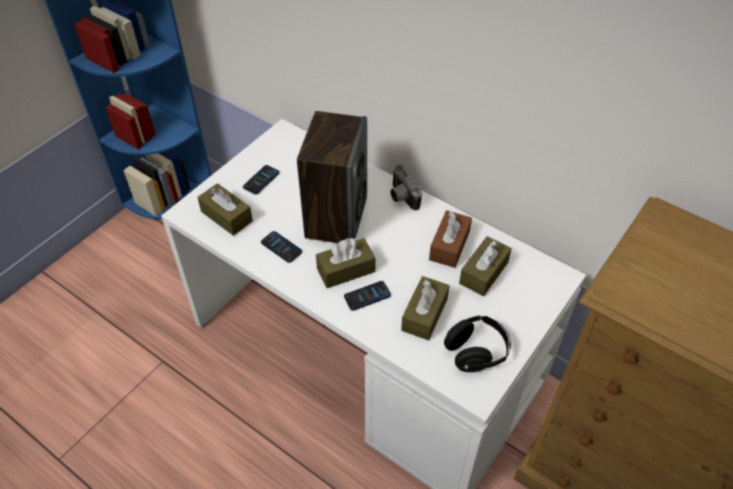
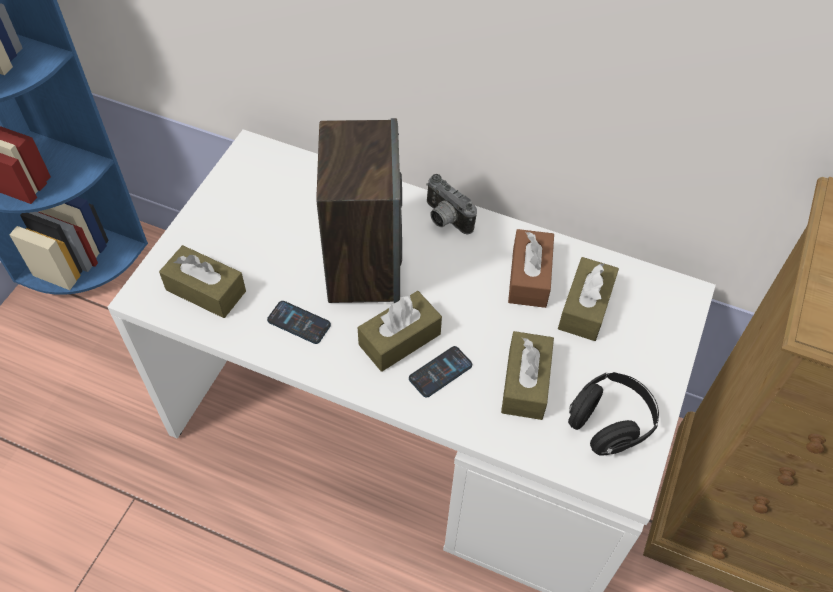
camera: 15 degrees left, 5 degrees up
phone [243,165,279,194] -> none

